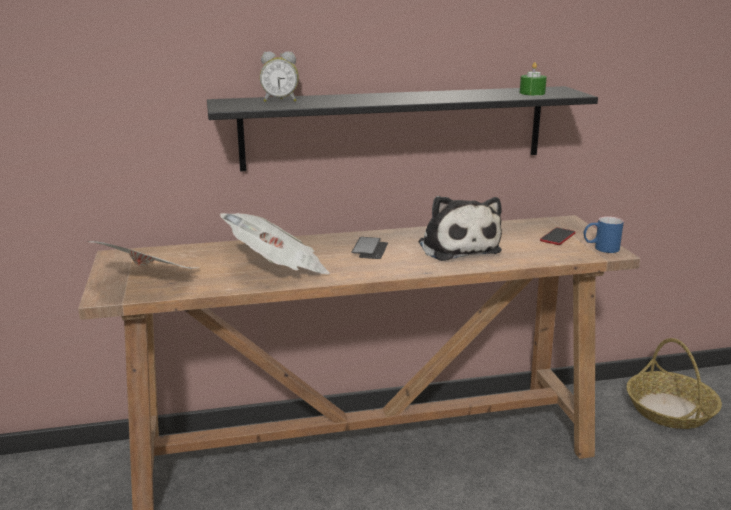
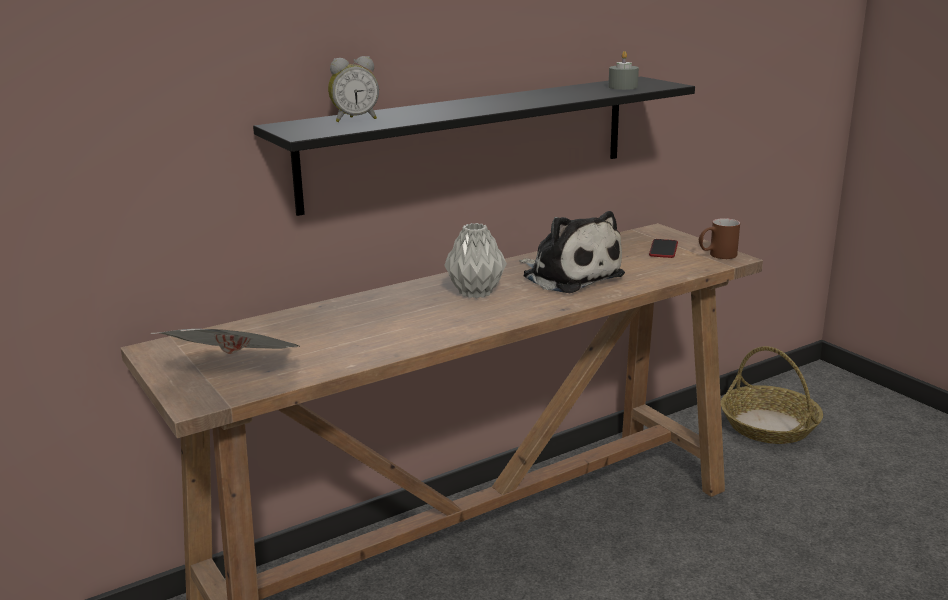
camera: 20 degrees left, 0 degrees up
newspaper [220,213,331,274] -> none
phone [351,237,388,259] -> grey vase [444,223,507,298]
green candle [520,62,547,95] -> grey candle [608,51,639,90]
blue mug [584,216,624,253] -> brown mug [699,218,740,259]

